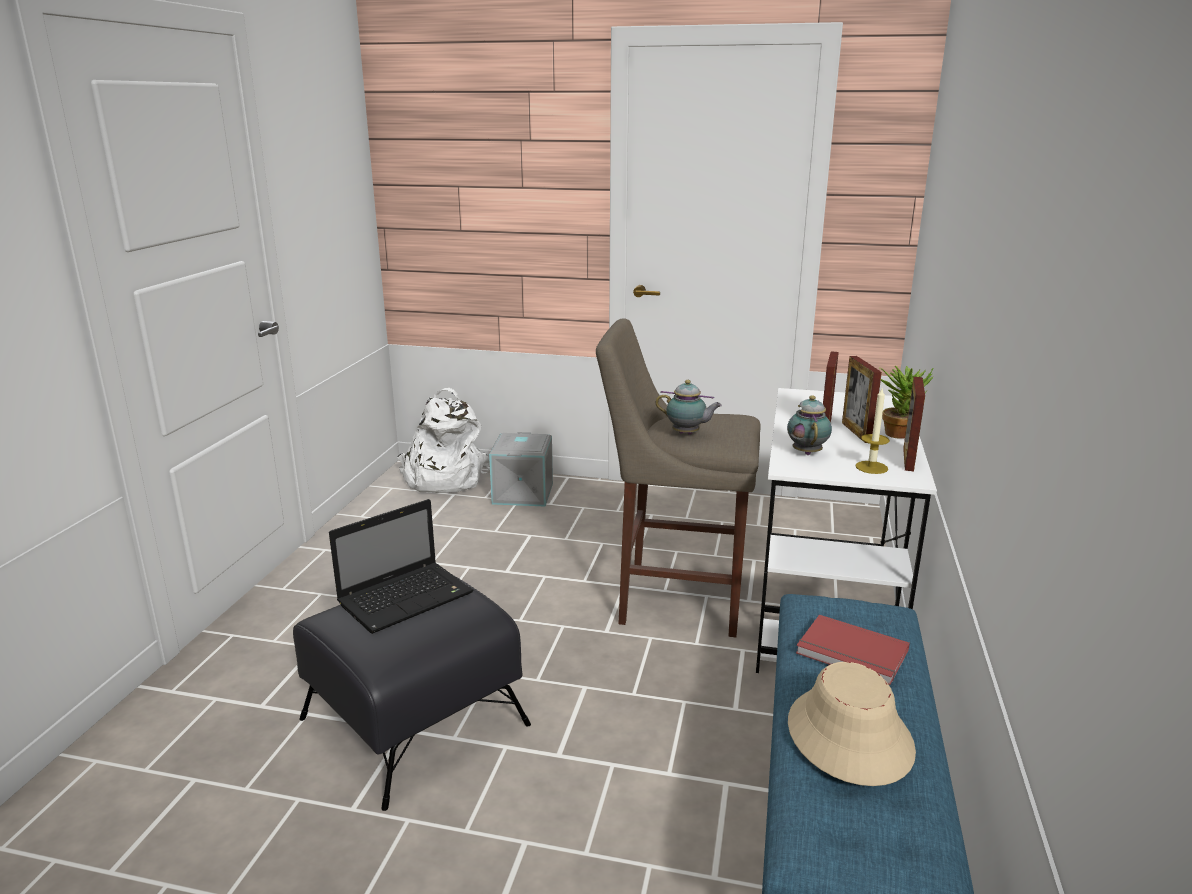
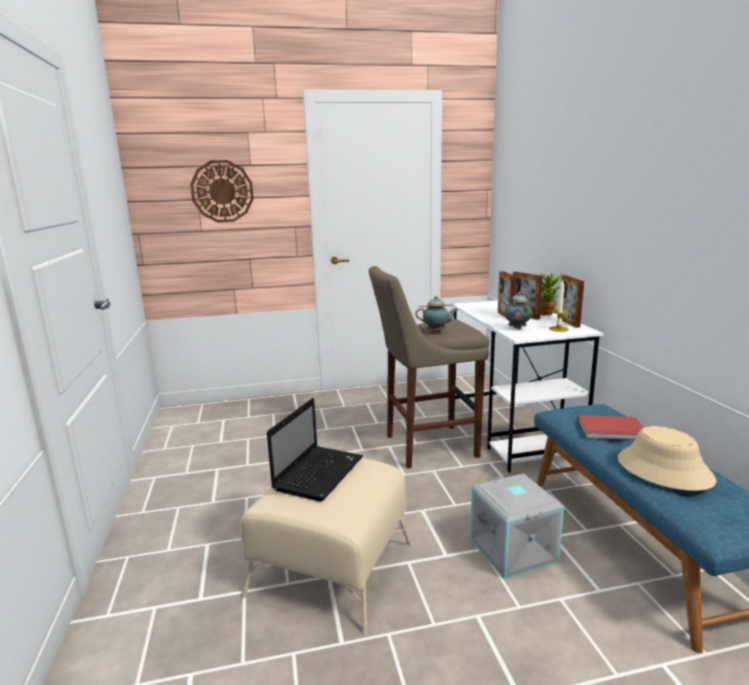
camera: 25 degrees left, 5 degrees down
black ottoman [293,575,531,811] -> beige ottoman [240,458,412,635]
white backpack [397,388,490,493] -> none
grey storage box [489,432,553,507] -> grey storage box moved to [470,473,564,579]
none -> wall clock [190,160,254,223]

